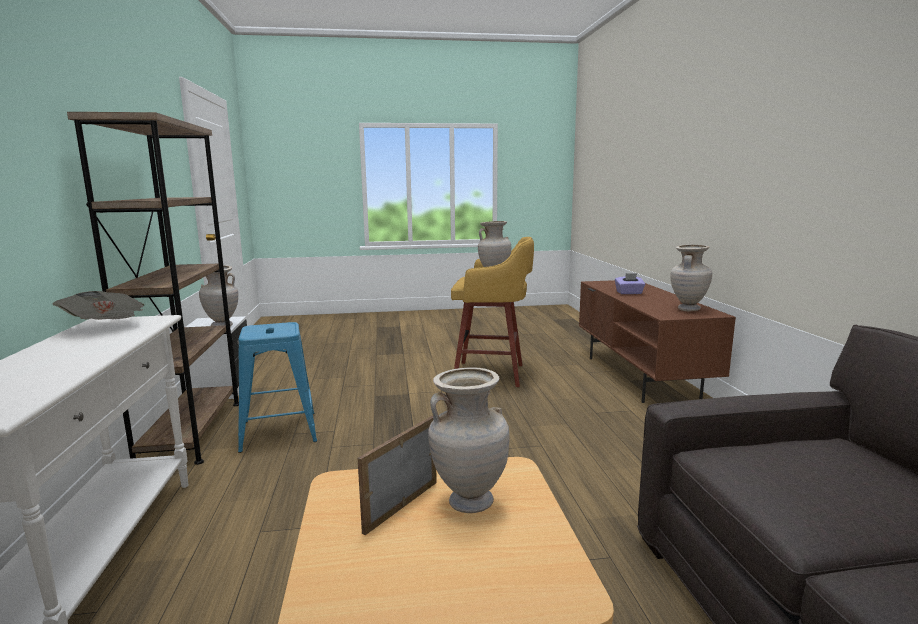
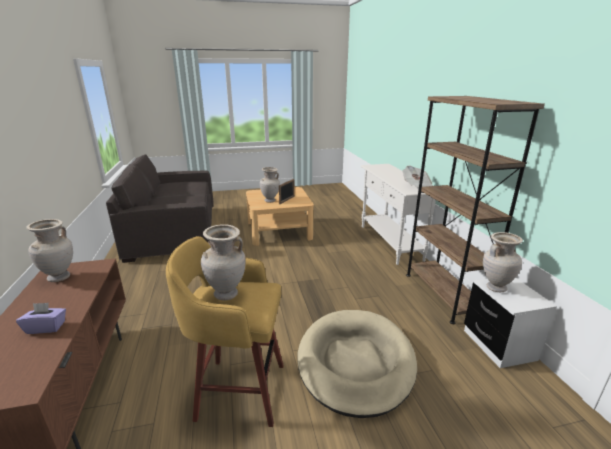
camera: 175 degrees right, 10 degrees up
blue stool [238,322,317,453] -> none
none -> beige dog bed [297,310,417,418]

